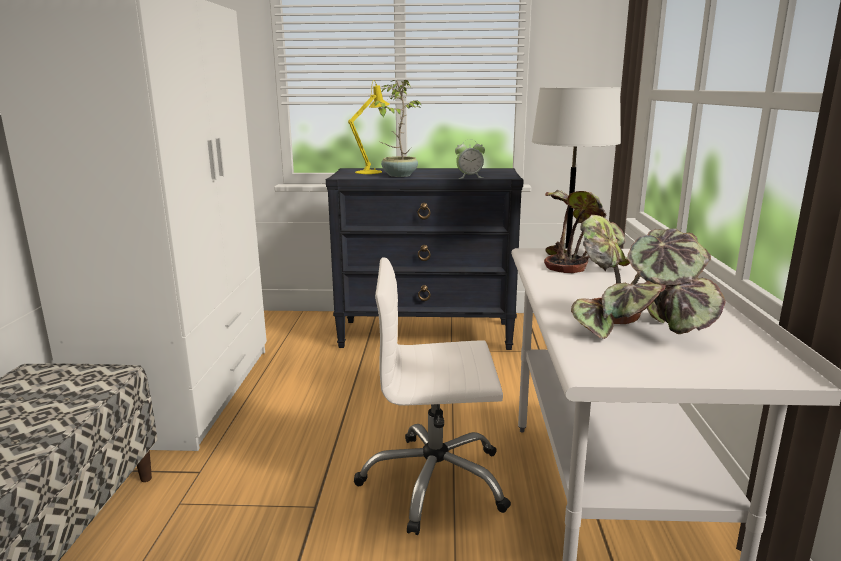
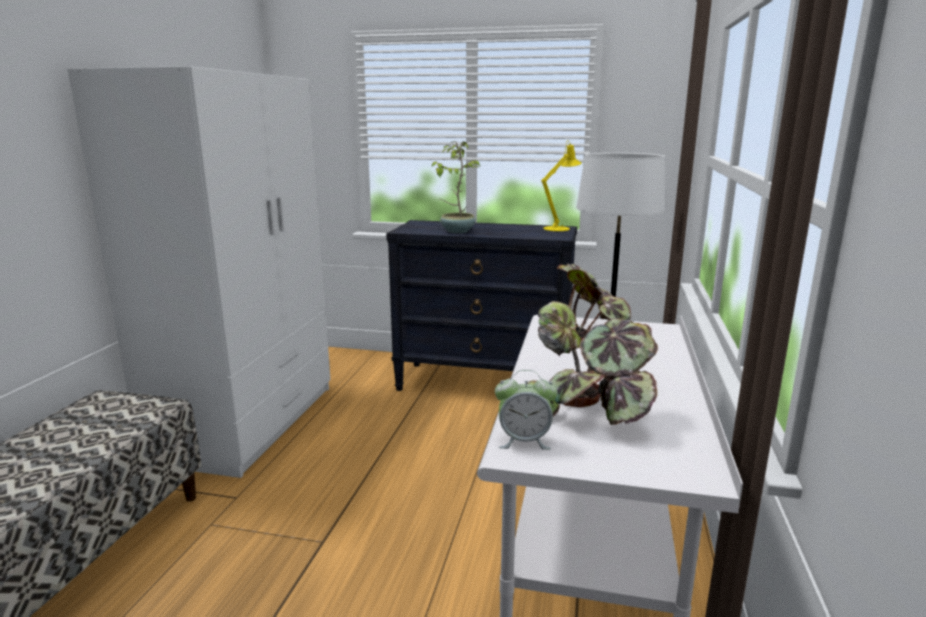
camera: 10 degrees right, 0 degrees up
yellow table lamp [348,80,389,174] -> yellow table lamp moved to [541,140,582,231]
white office chair [354,258,511,535] -> none
alarm clock [455,140,485,179] -> alarm clock moved to [495,370,558,450]

